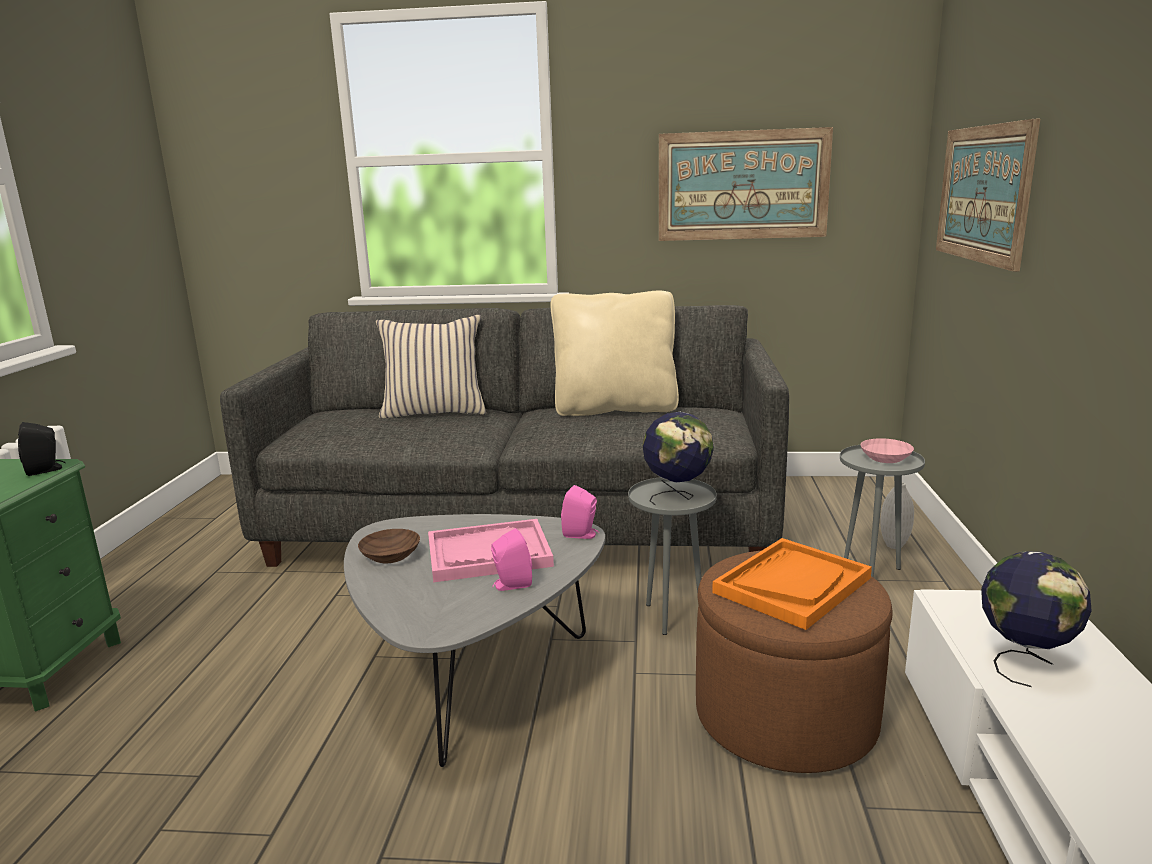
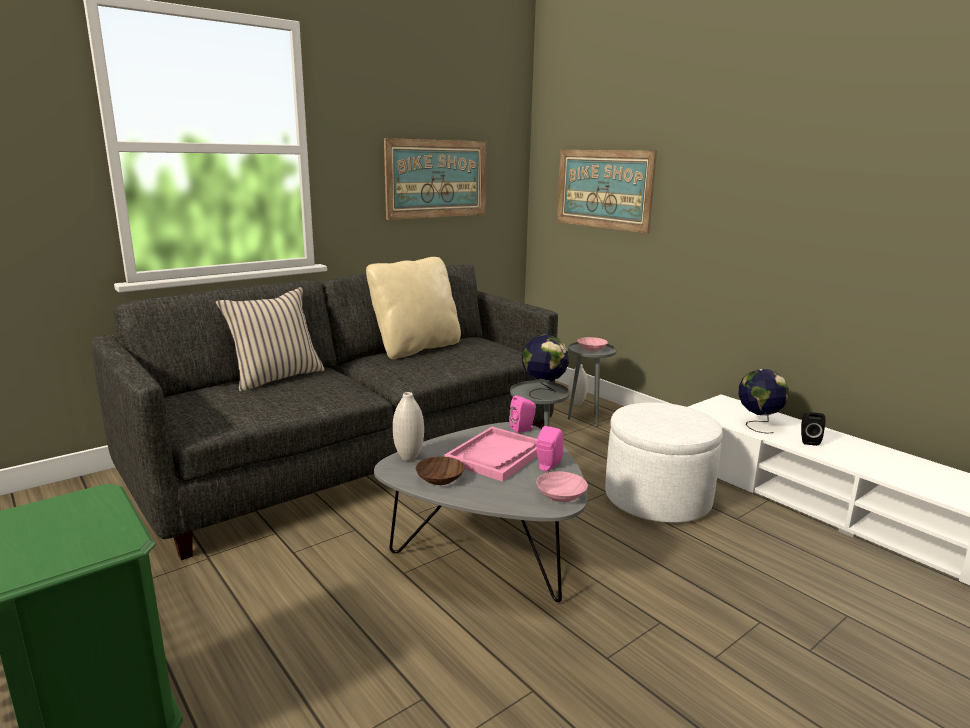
camera: 45 degrees left, 0 degrees up
black speaker [18,422,66,476] -> black speaker moved to [801,412,826,446]
brown ottoman [696,551,893,773] -> white ottoman [605,402,723,523]
orange tray [712,538,872,630] -> none
none -> white vase [393,392,424,461]
none -> pink bowl [537,471,588,502]

